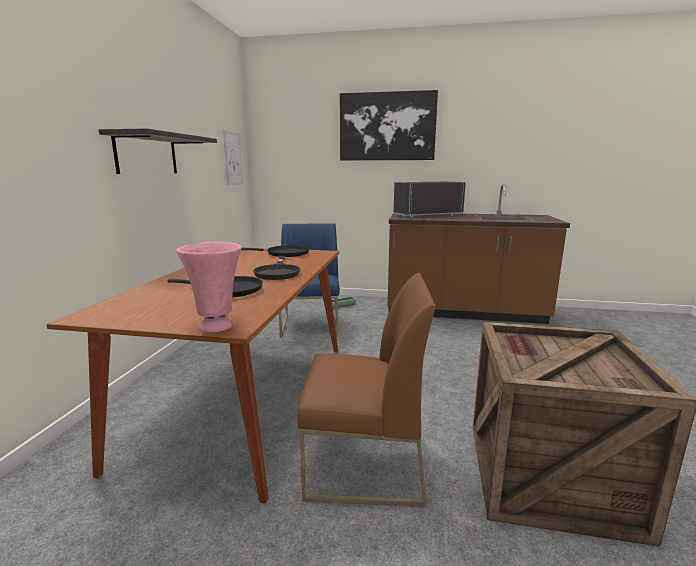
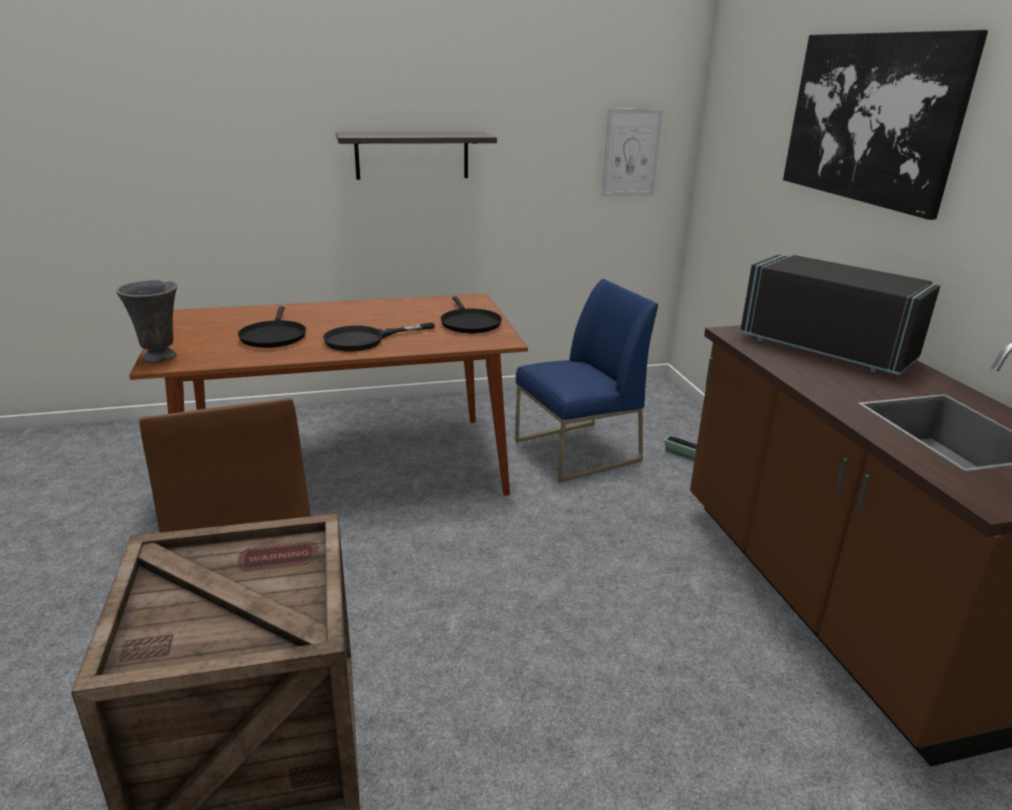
camera: 65 degrees right, 10 degrees up
pink vase [176,242,242,333] -> grey vase [116,280,177,363]

